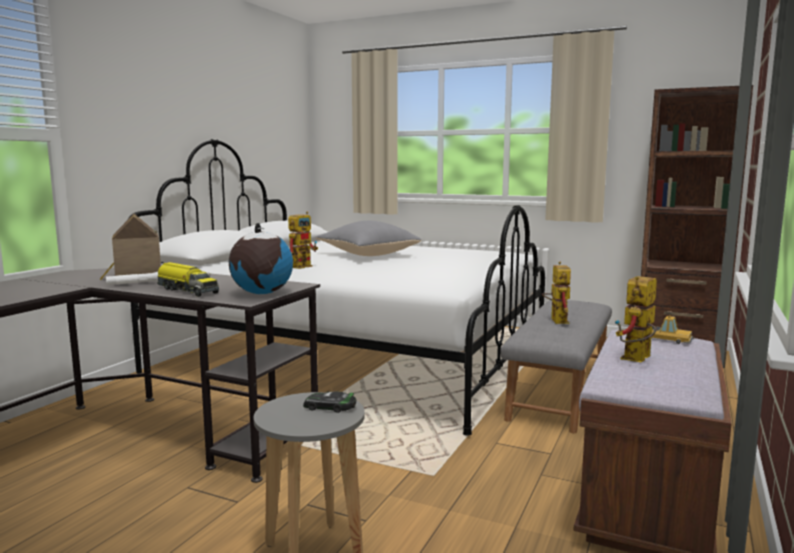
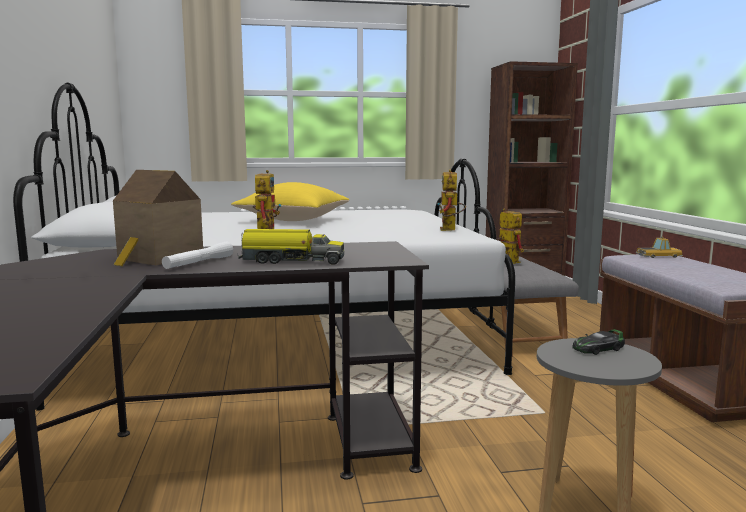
camera: 35 degrees left, 0 degrees up
globe [229,223,293,294] -> none
grey pillow [316,221,421,256] -> yellow pillow [231,182,349,221]
toy robot [615,276,657,362] -> toy robot moved to [437,170,466,231]

